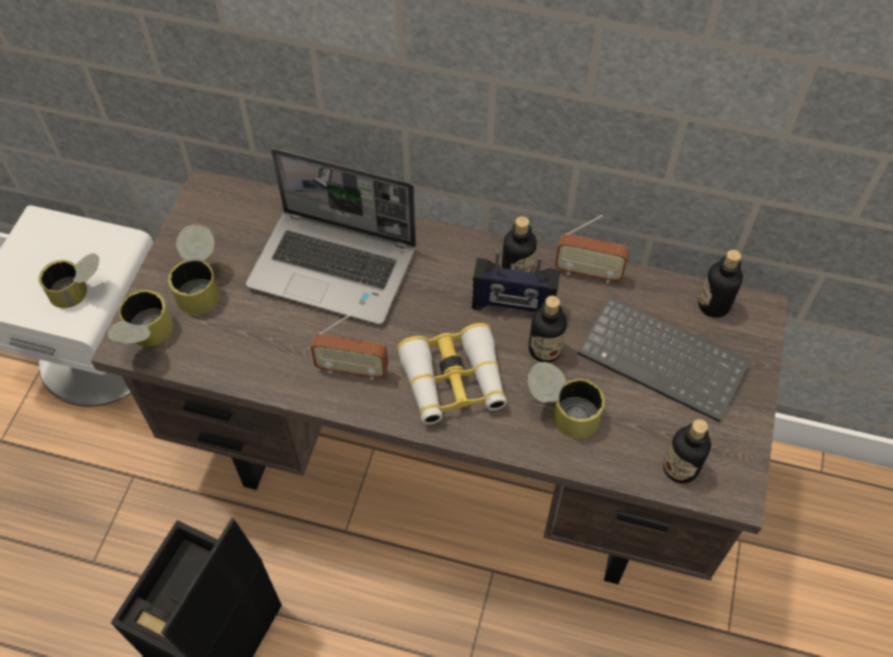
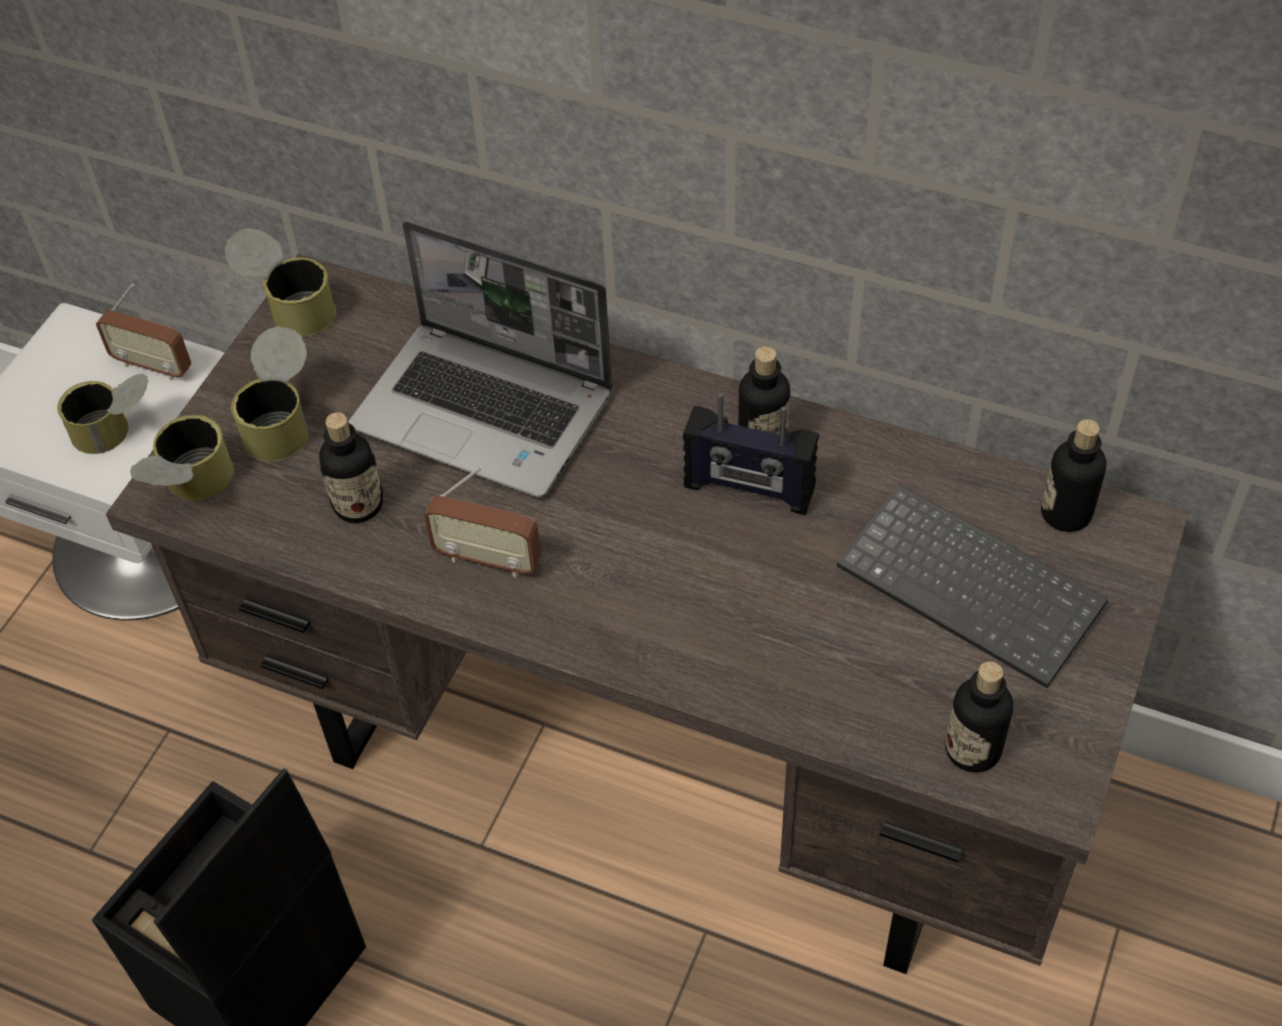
camera: 10 degrees right, 5 degrees down
binoculars [397,323,507,424] -> none
can [528,362,605,439] -> can moved to [225,228,336,337]
bottle [529,296,567,363] -> bottle moved to [319,412,383,523]
radio [555,215,629,283] -> radio moved to [96,284,191,380]

